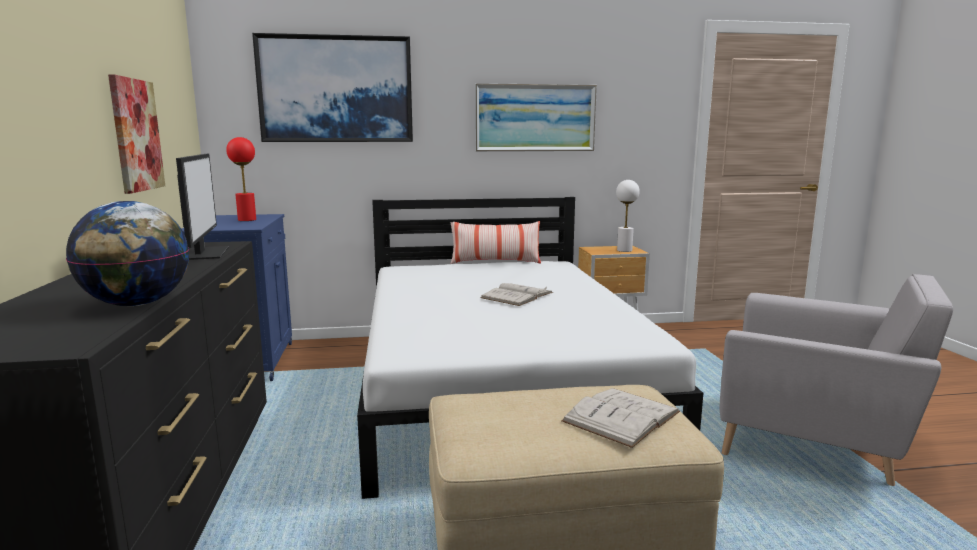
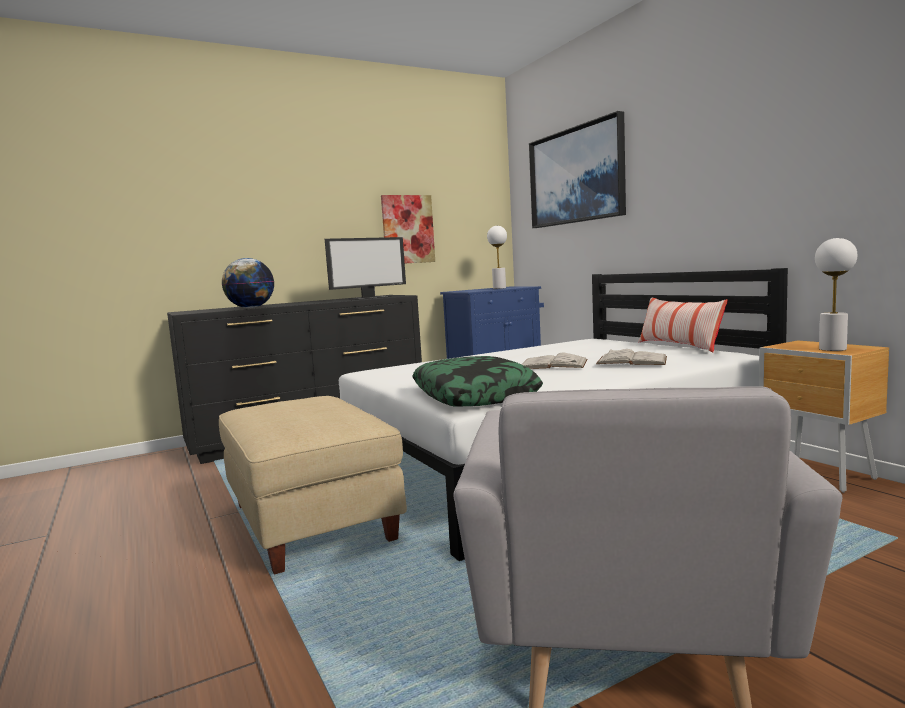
camera: 70 degrees right, 5 degrees down
red table lamp [226,137,256,221] -> white table lamp [487,226,507,289]
picture [475,83,597,151] -> none
white book [561,388,680,448] -> white book moved to [596,349,667,365]
none -> pillow [412,356,543,407]

